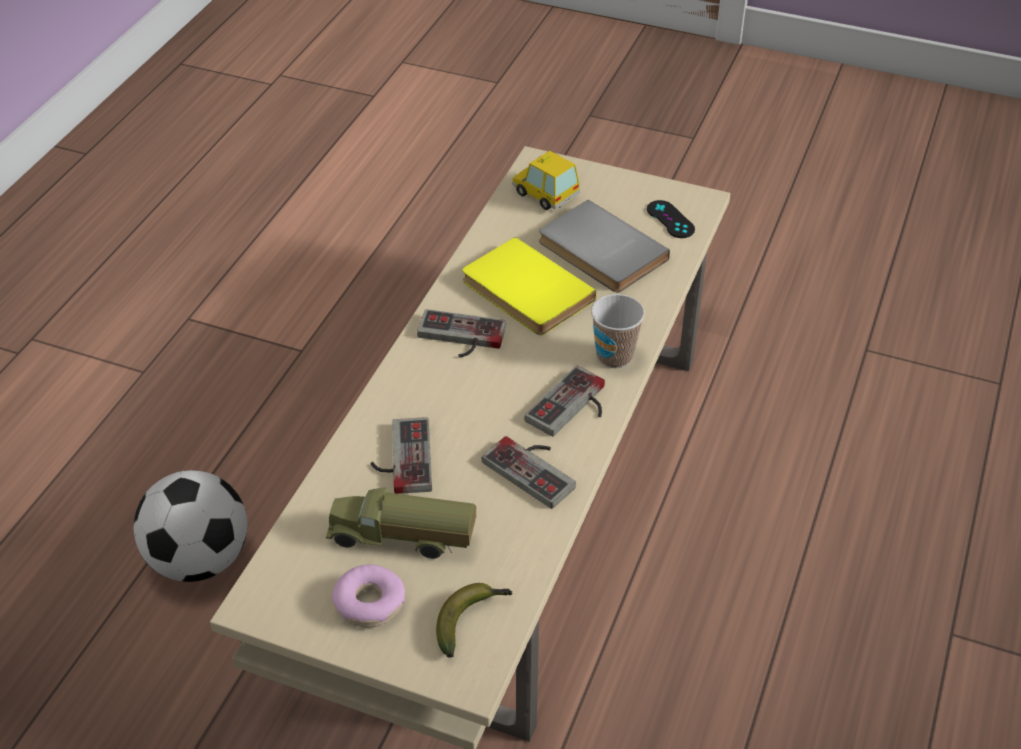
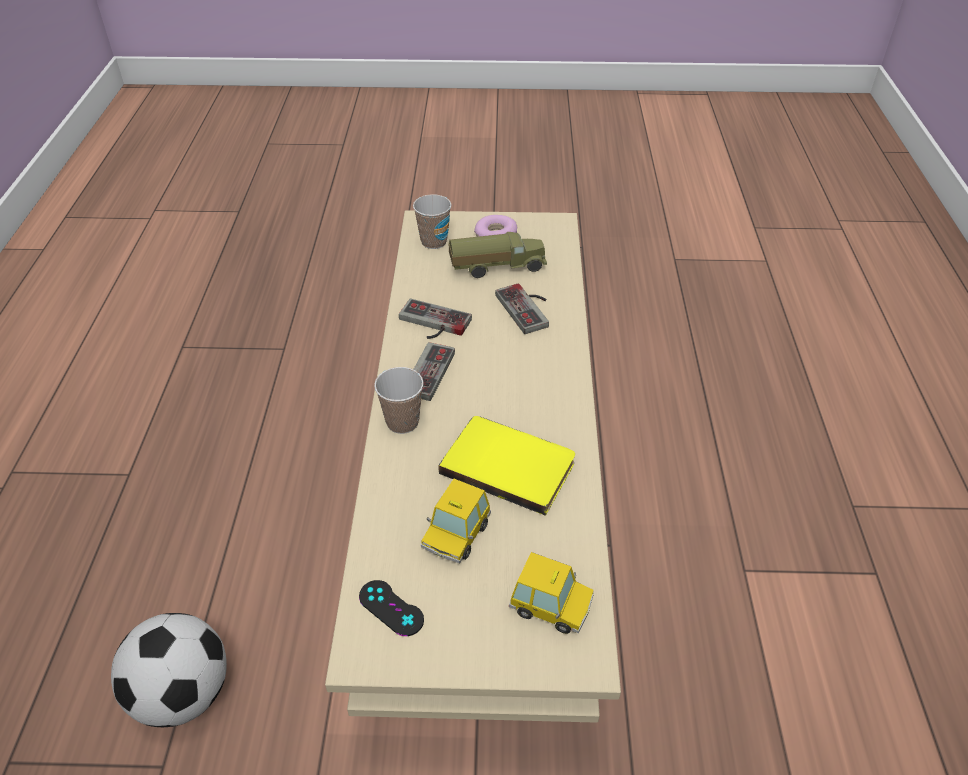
camera: 160 degrees right, 0 degrees up
football [133,470,247,582] -> football moved to [111,613,227,727]
game controller [417,309,507,358] -> none
banana [436,583,512,657] -> cup [413,194,451,249]
grey book [539,200,670,292] -> toy car [421,479,491,563]

